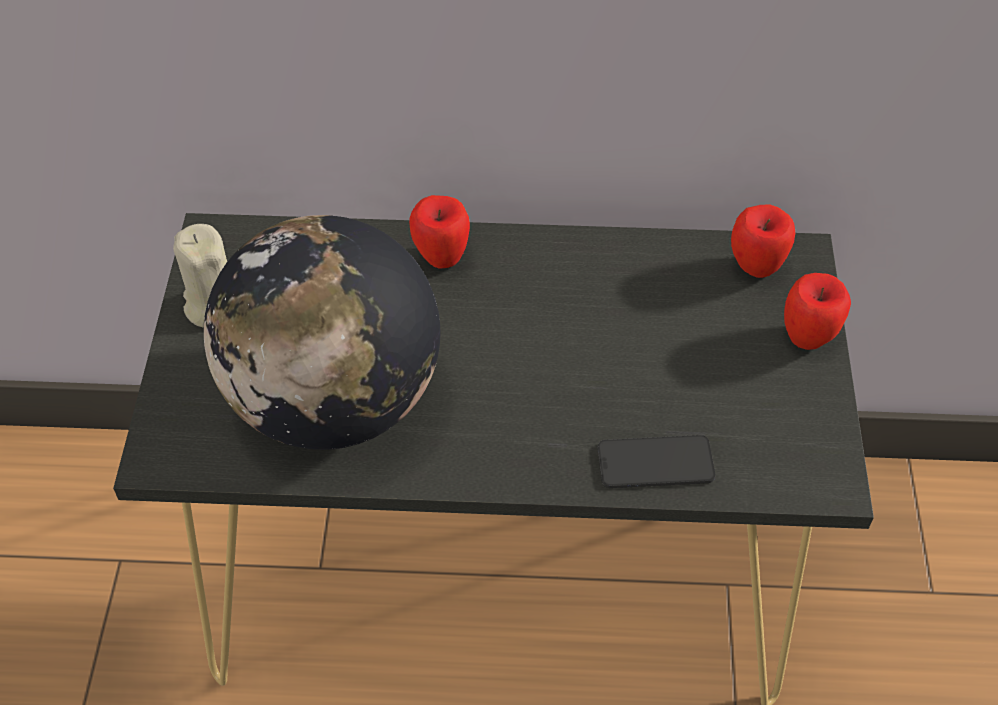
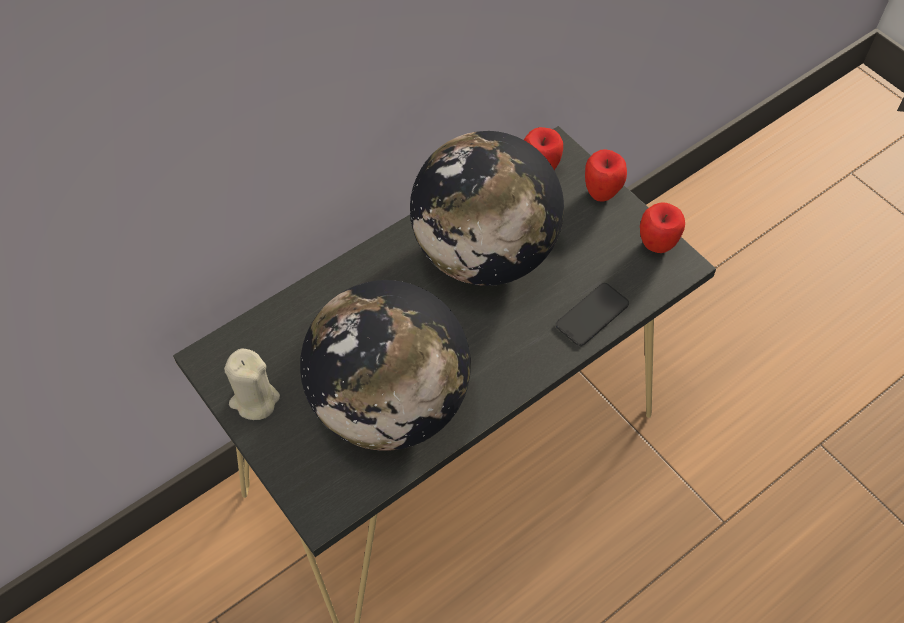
camera: 40 degrees left, 5 degrees up
apple [409,195,470,269] -> apple moved to [640,202,685,253]
none -> globe [410,131,564,286]

